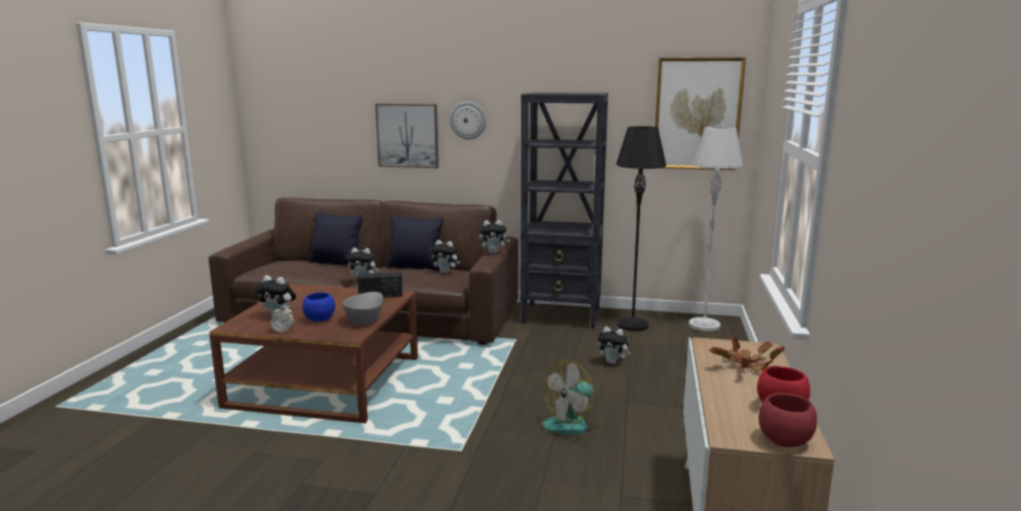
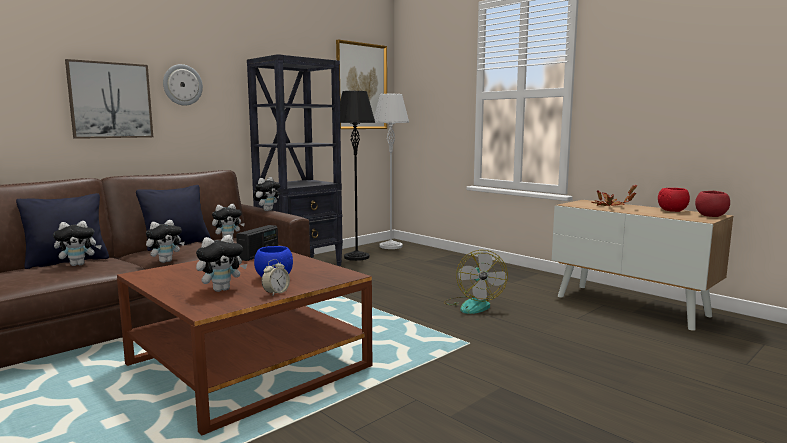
camera: 55 degrees left, 5 degrees down
grey bowl [343,292,383,325] -> none
plush toy [597,327,631,364] -> plush toy moved to [53,221,102,266]

